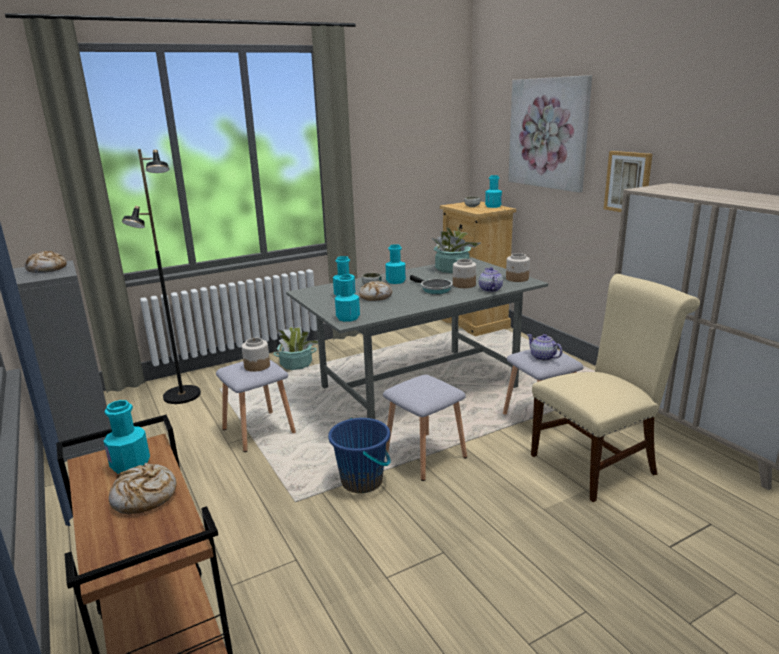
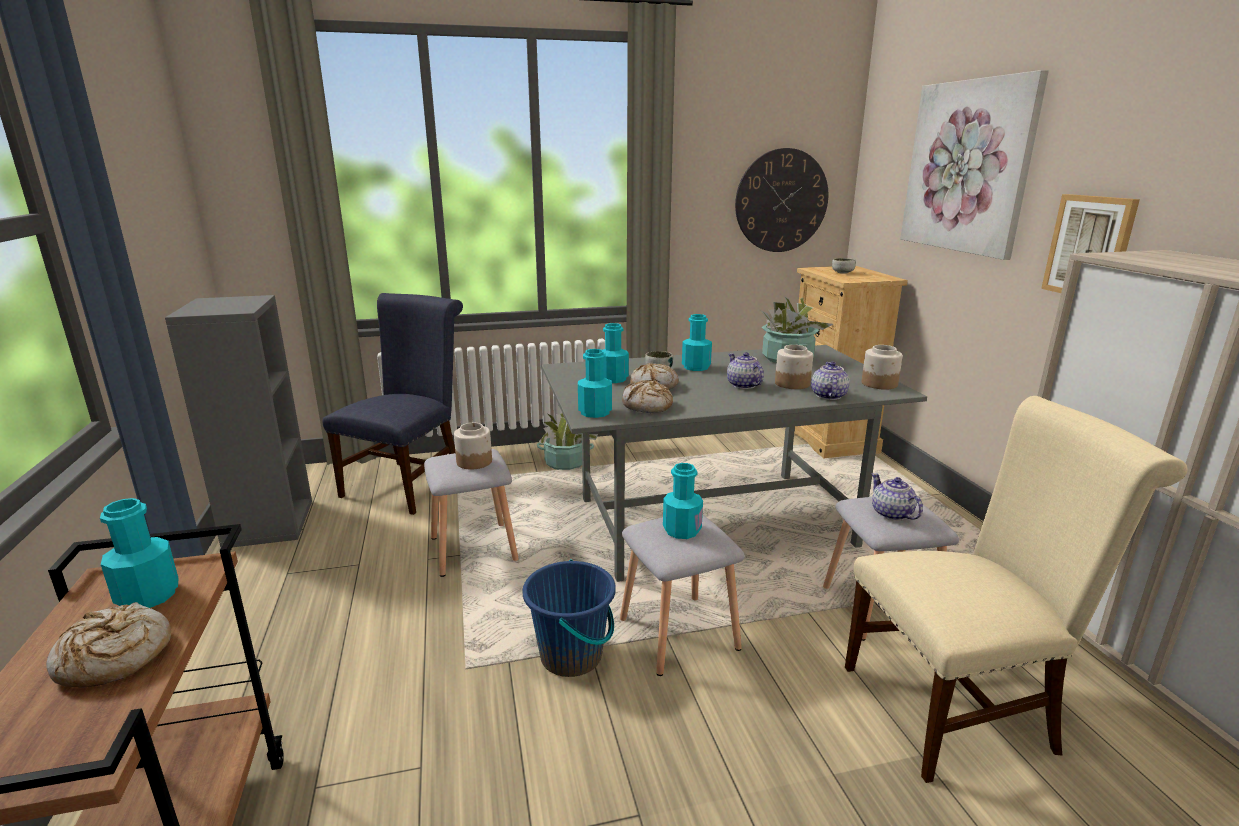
camera: 15 degrees right, 0 degrees up
bread [24,251,67,273] -> bread moved to [622,380,673,413]
black floor lamp [122,149,201,404] -> blue chair [322,293,463,515]
frying pan [410,275,453,294] -> teapot [727,352,764,389]
turquoise bottle [485,175,502,208] -> turquoise bottle moved to [663,463,703,539]
none -> wall clock [735,148,828,252]

